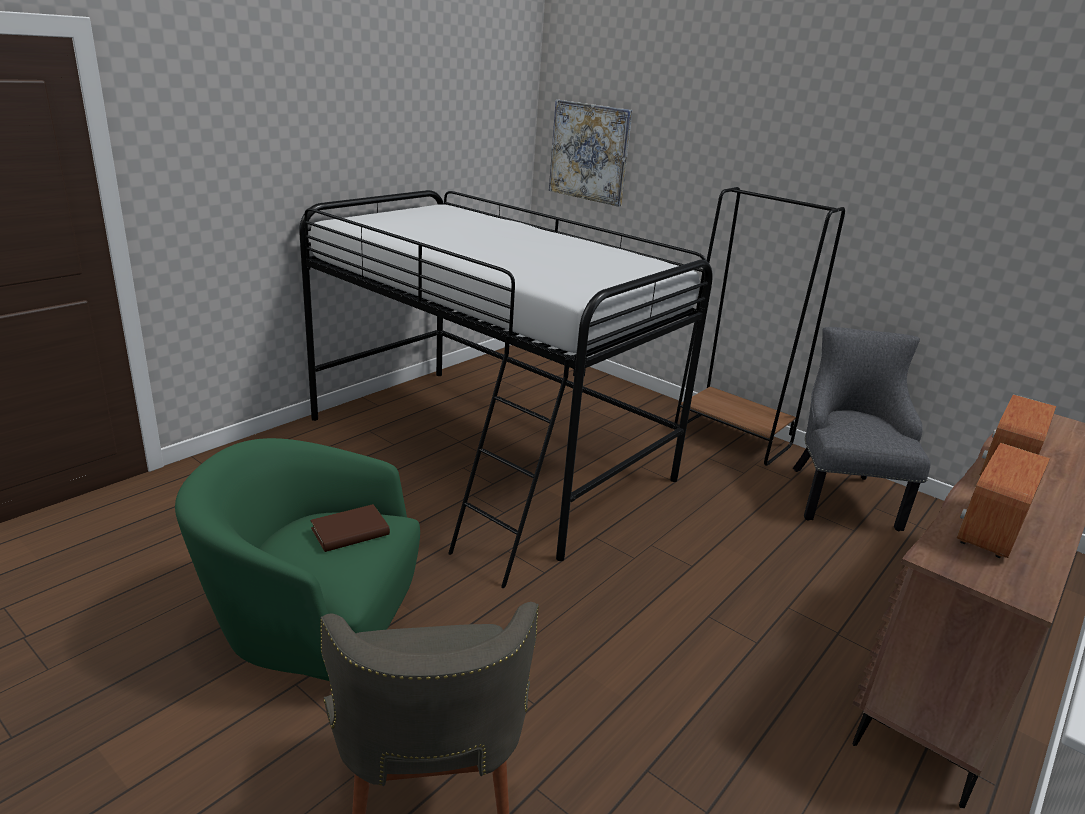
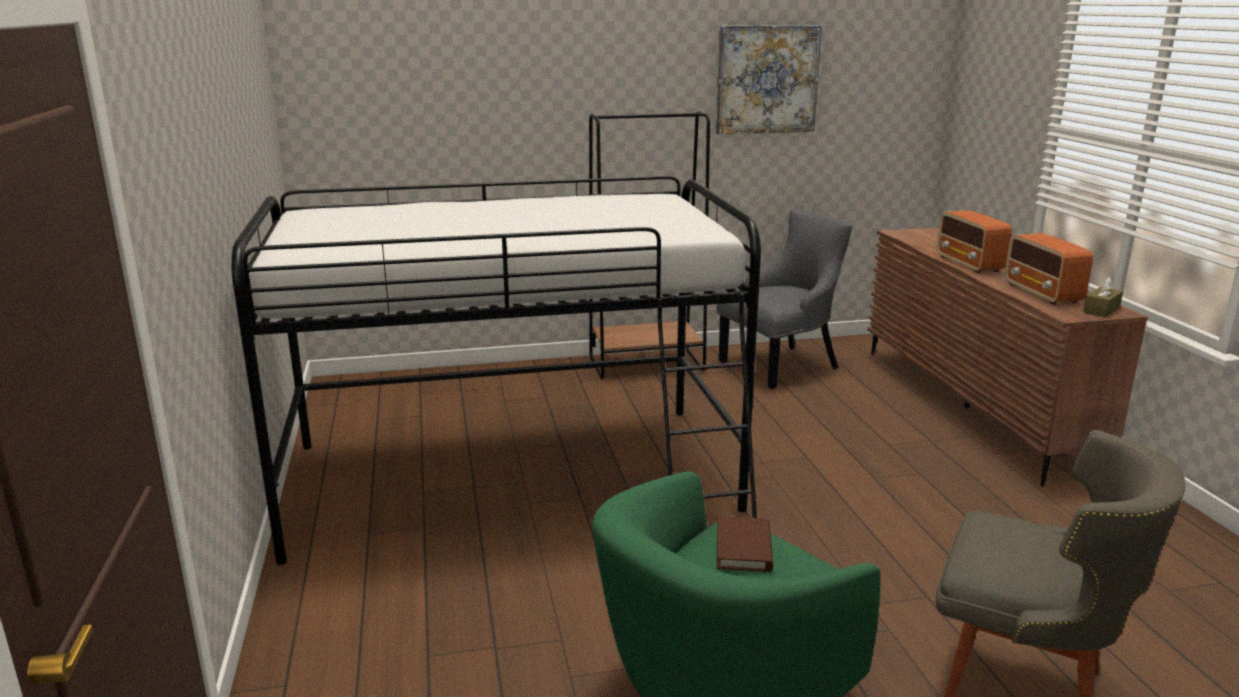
camera: 50 degrees left, 5 degrees down
picture [549,100,633,207] -> picture moved to [716,25,822,135]
grey armchair [793,327,930,531] -> grey armchair turned 105 degrees clockwise [716,208,852,389]
none -> brown tissue box [1083,277,1123,317]

